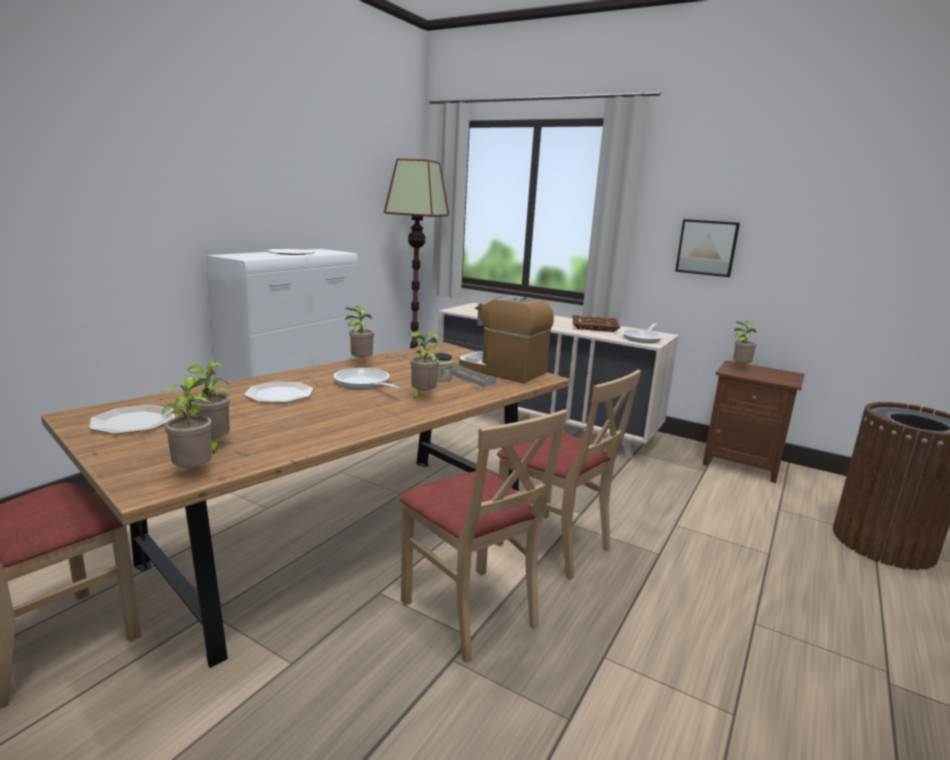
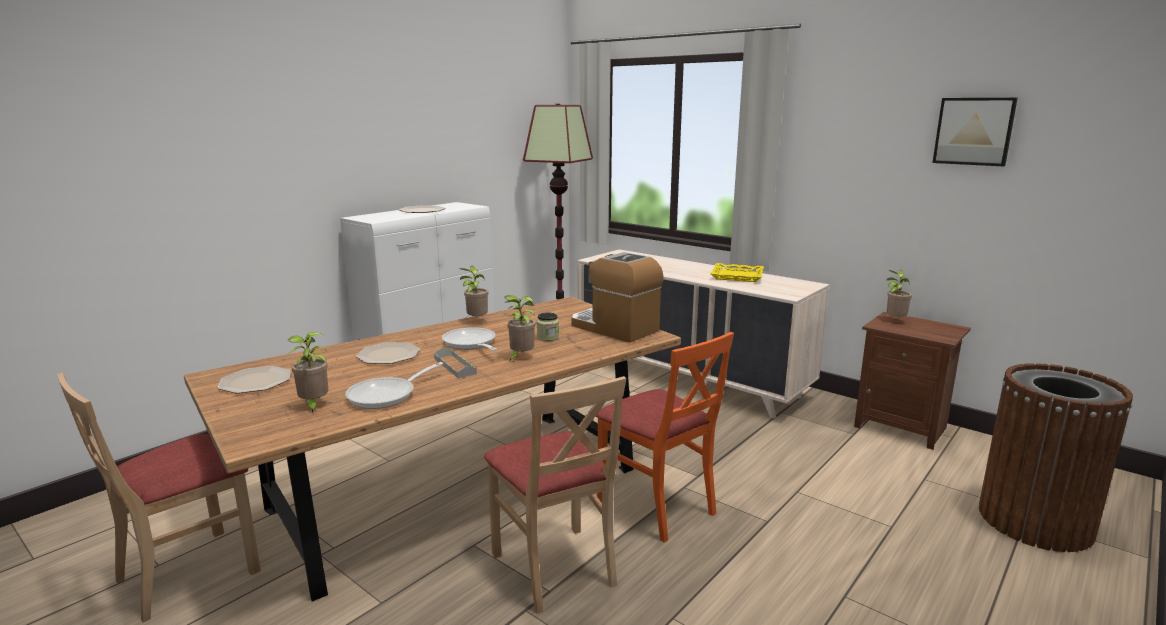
camera: 10 degrees right, 0 degrees up
potted plant [161,376,213,467] -> none
grey tray [452,362,497,387] -> grey tray moved to [434,347,477,378]
beige chair [496,370,641,580] -> orange chair [595,332,734,543]
brown tray [572,315,620,332] -> yellow tray [710,263,764,282]
frying pan [621,323,663,343] -> frying pan moved to [345,362,444,409]
picture [675,219,740,277] -> picture moved to [932,98,1018,167]

